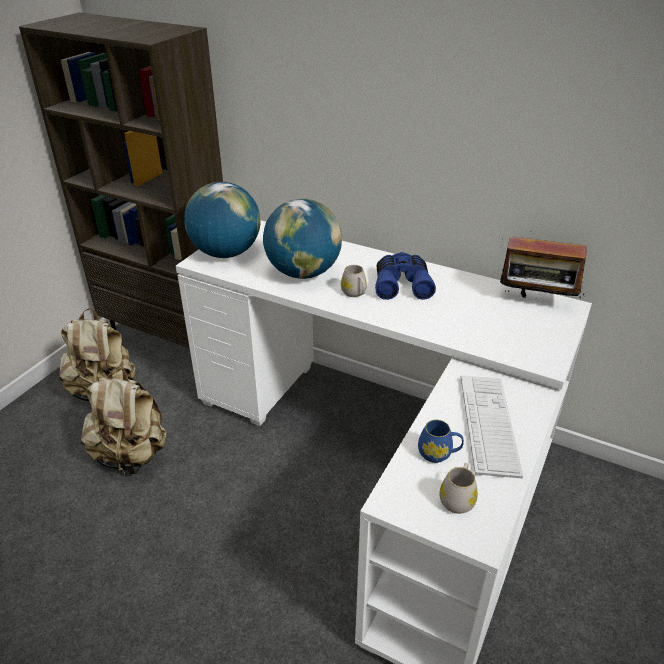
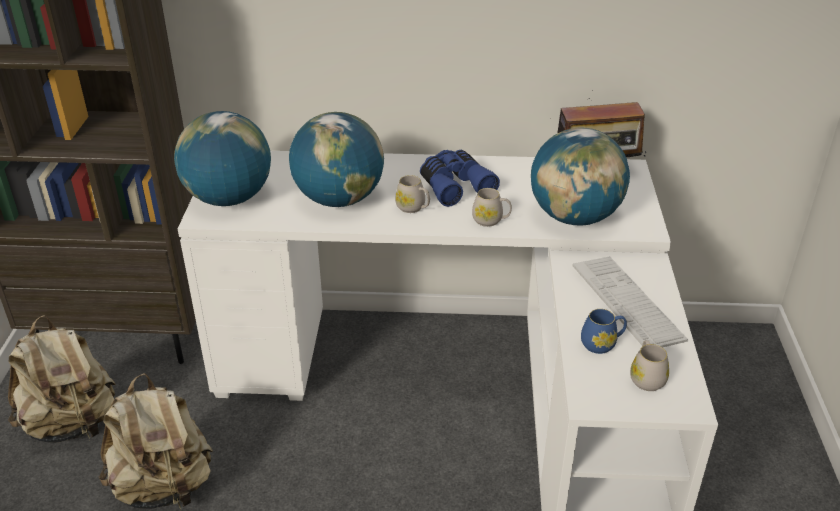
camera: 25 degrees left, 0 degrees up
none -> white mug [472,188,512,227]
none -> globe [531,127,630,226]

